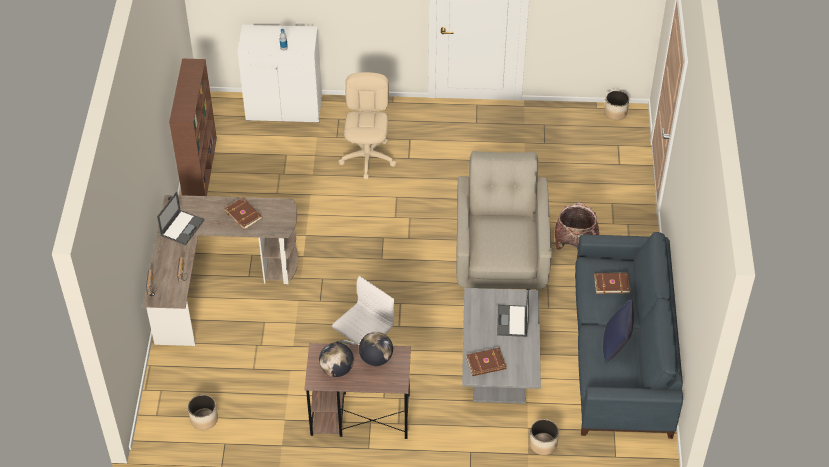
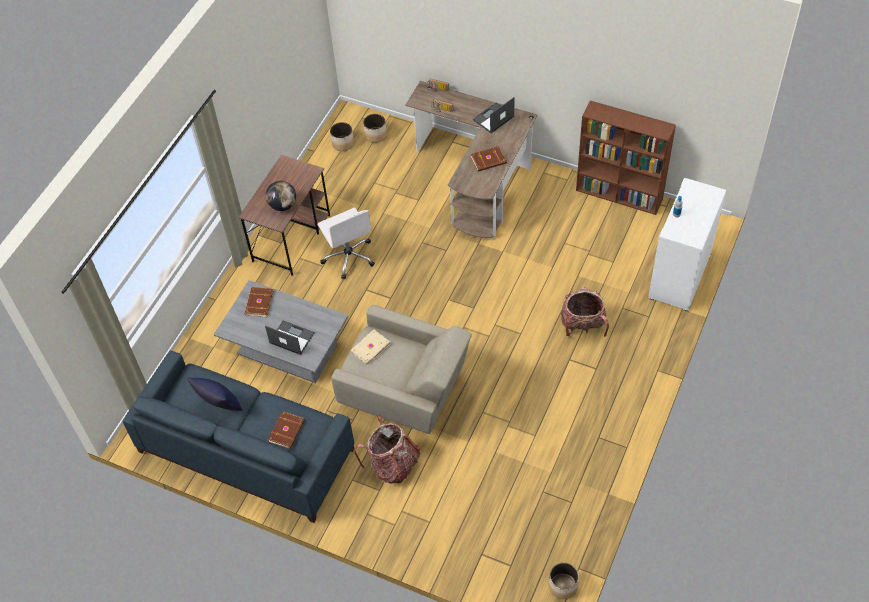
camera: 115 degrees right, 5 degrees up
laptop [157,191,204,245] -> laptop turned 90 degrees clockwise [473,97,515,133]
globe [319,342,354,377] -> none
beige office chair [338,72,396,179] -> backpack [561,287,609,337]
planter [529,419,559,455] -> planter moved to [363,114,387,143]
none -> beige book [350,329,390,365]

